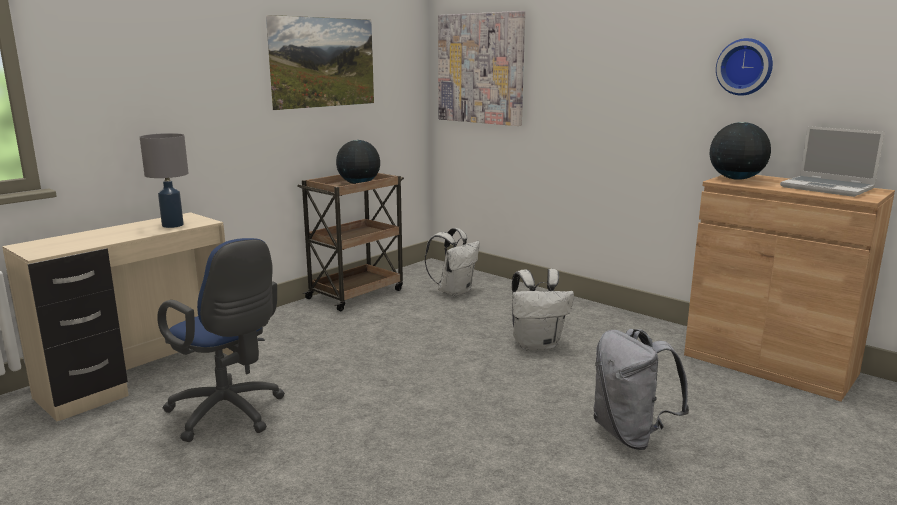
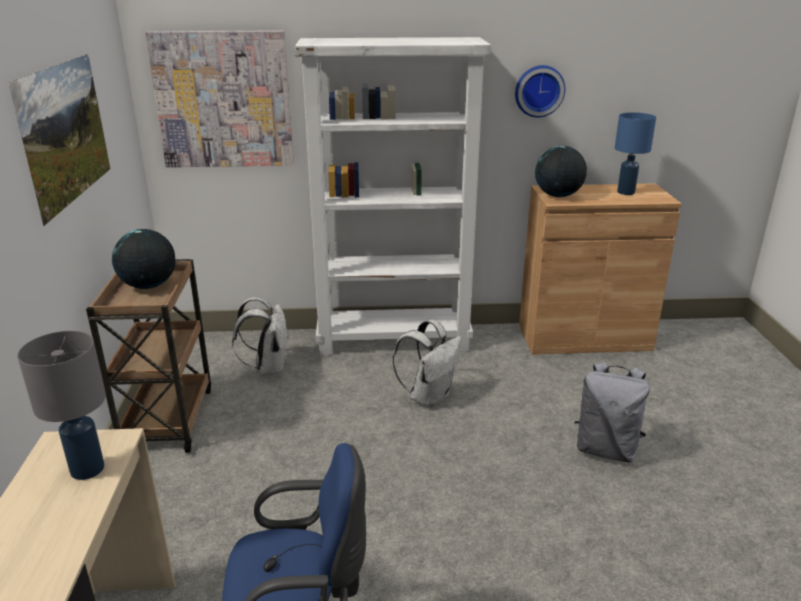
camera: 45 degrees left, 10 degrees up
laptop [780,126,885,197] -> blue table lamp [615,112,656,195]
none -> white bookcase [295,37,491,356]

